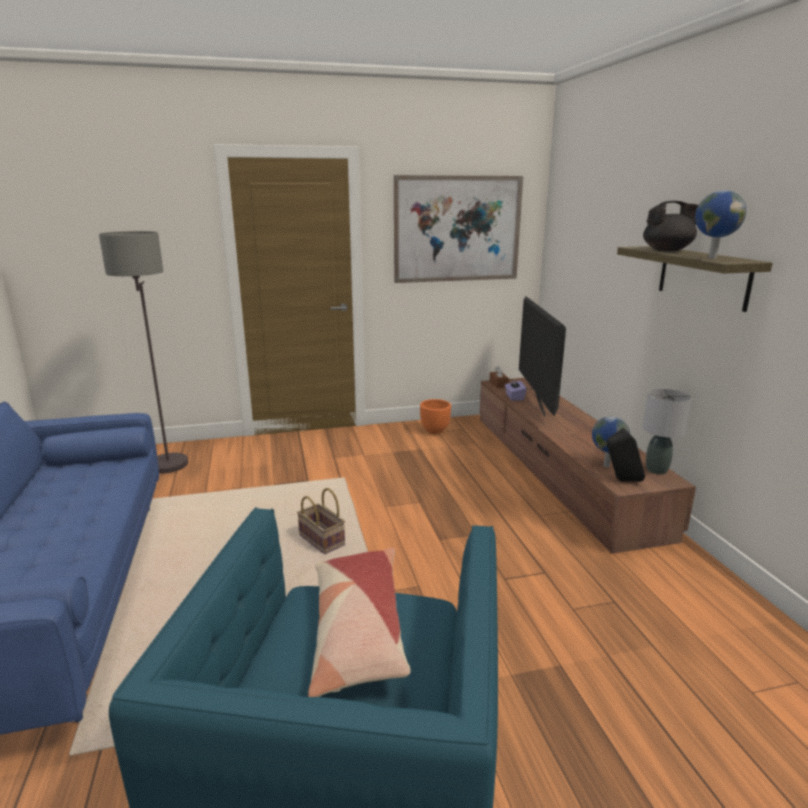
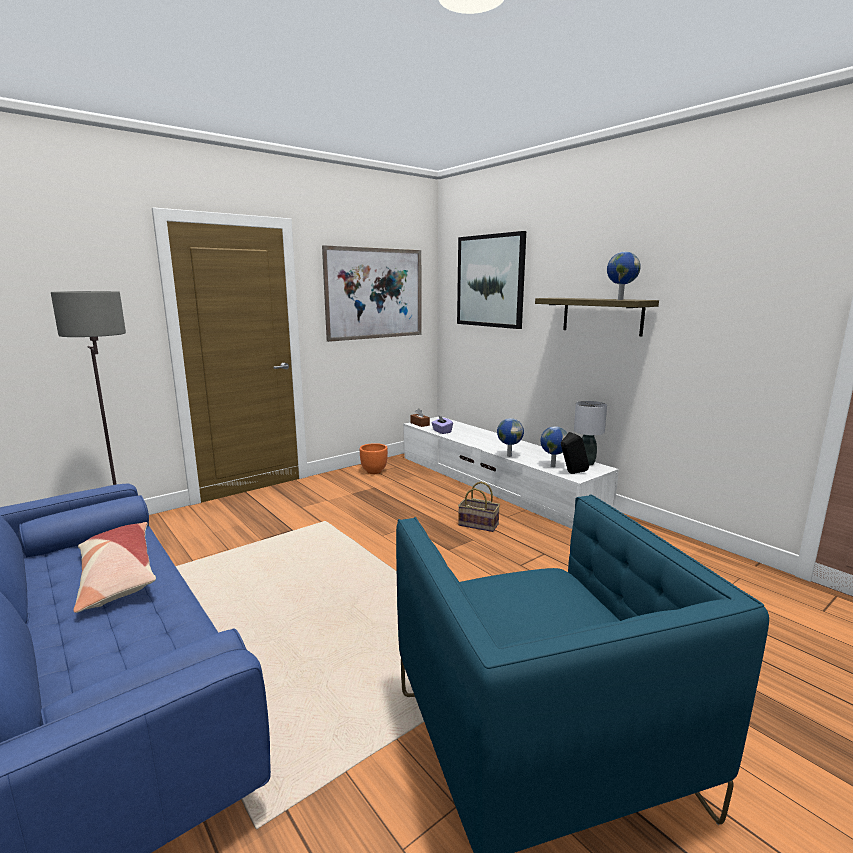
camera: 25 degrees left, 5 degrees down
basket [297,488,345,554] -> basket moved to [458,482,500,532]
pillow [308,548,411,697] -> pillow moved to [73,522,156,613]
brown tv stand [480,378,696,554] -> white tv stand [403,417,619,529]
television [519,296,566,417] -> none
black teapot [643,201,699,251] -> none
none -> picture [457,231,526,329]
none -> globe [497,418,524,457]

